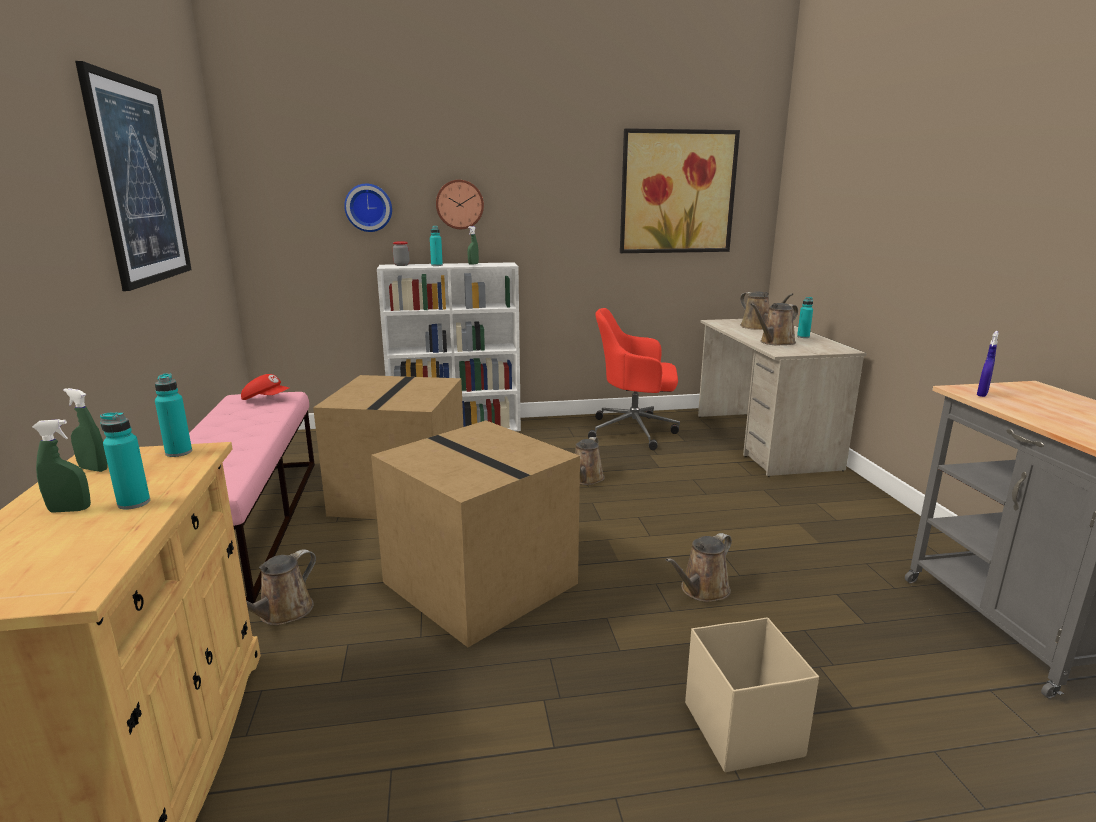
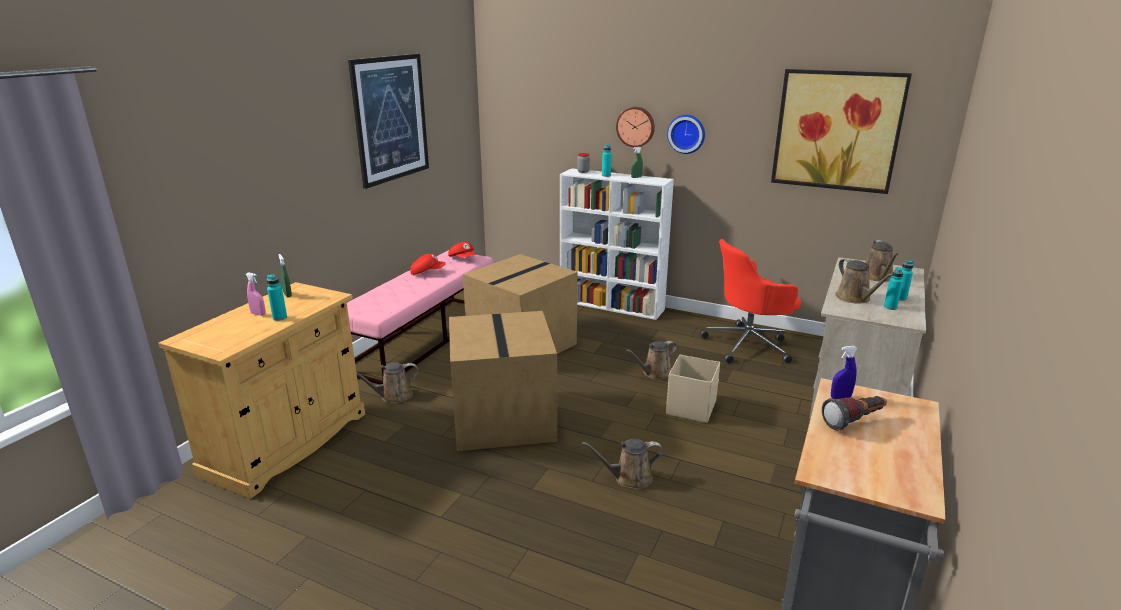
camera: 35 degrees right, 5 degrees up
green spray bottle [32,419,91,513] -> pink spray bottle [245,272,265,316]
turquoise bottle [155,373,192,457] -> turquoise bottle moved to [884,267,903,310]
wall clock [344,184,392,232] -> wall clock moved to [667,115,705,154]
red office chair [588,308,680,450] -> red office chair turned 60 degrees counterclockwise [700,239,801,364]
beige storage box [685,617,819,772] -> beige storage box moved to [666,355,720,423]
brown watering can [750,303,798,346] -> brown watering can turned 105 degrees counterclockwise [836,258,895,303]
none -> red cap [411,254,446,275]
none -> flashlight [822,396,887,430]

